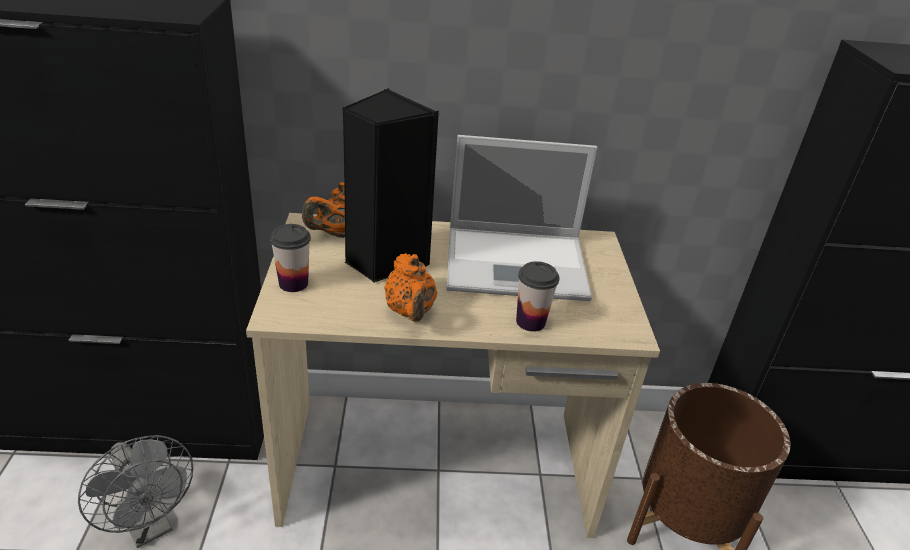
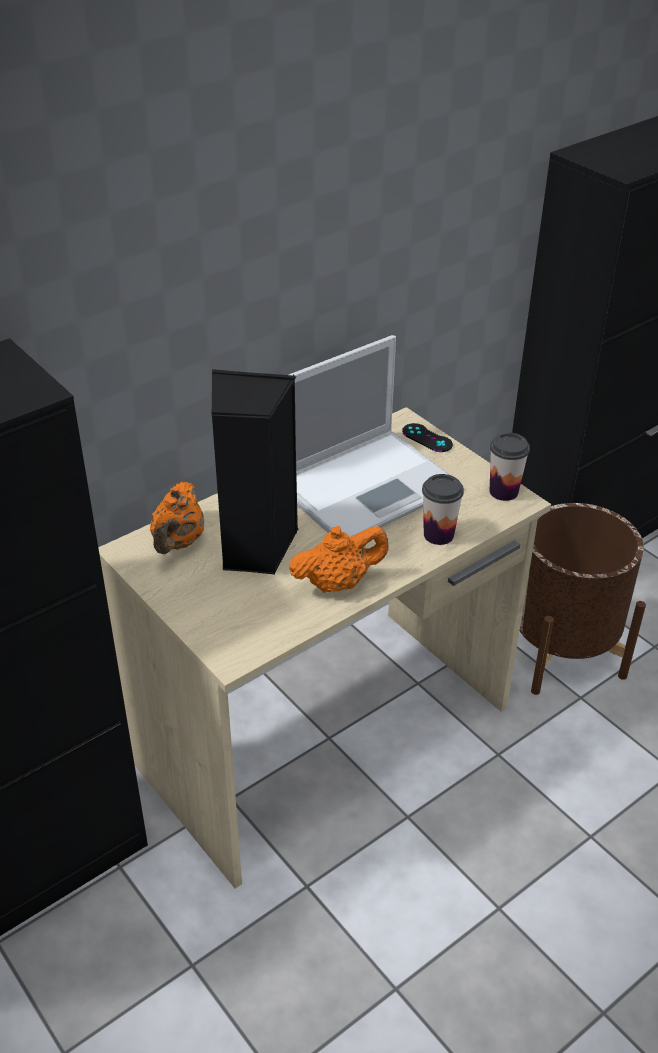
camera: 35 degrees left, 5 degrees up
grey fan [78,435,193,548] -> none
cup [270,224,311,292] -> cup moved to [490,433,530,501]
orange teapot [384,253,437,322] -> orange teapot turned 60 degrees counterclockwise [289,526,389,593]
none -> black game controller [402,423,453,452]

